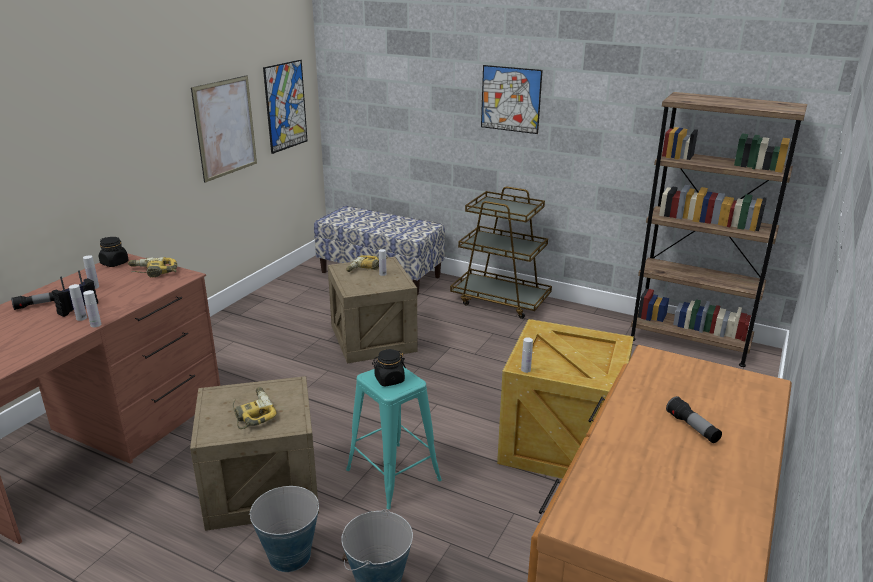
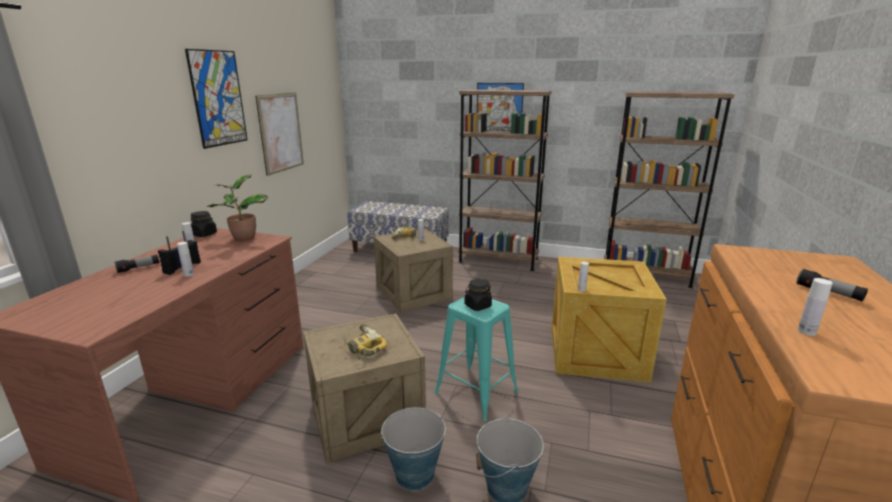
camera: 10 degrees left, 5 degrees down
white bottle [83,290,101,327] -> white bottle moved to [798,278,833,336]
power drill [128,257,177,277] -> potted plant [206,175,268,241]
picture [263,60,308,154] -> picture moved to [185,49,248,149]
brown cart [450,187,552,319] -> brown bookcase [458,90,552,271]

